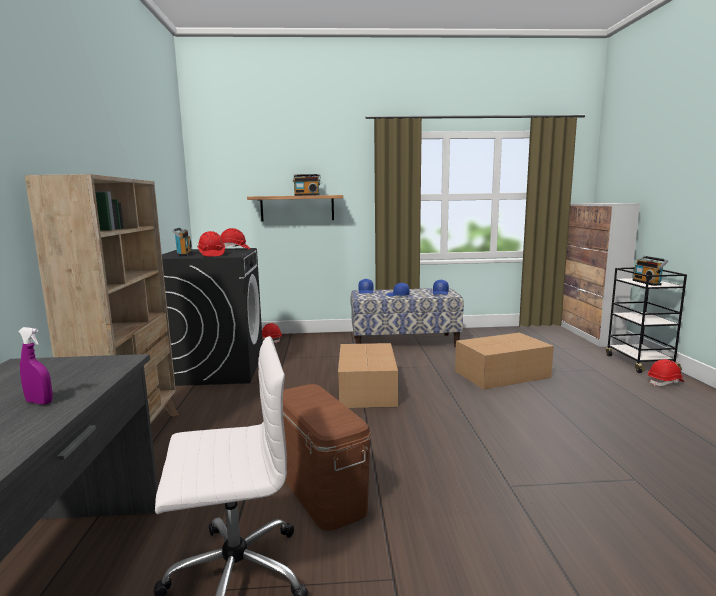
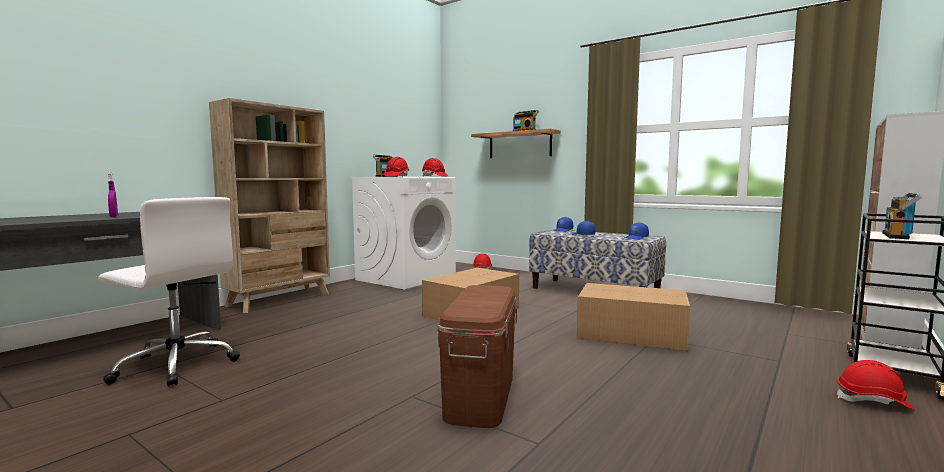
camera: 40 degrees right, 5 degrees down
black washing machine [162,248,263,386] -> white washing machine [351,177,456,290]
brown storage box [283,384,371,531] -> brown storage box moved to [438,285,517,428]

